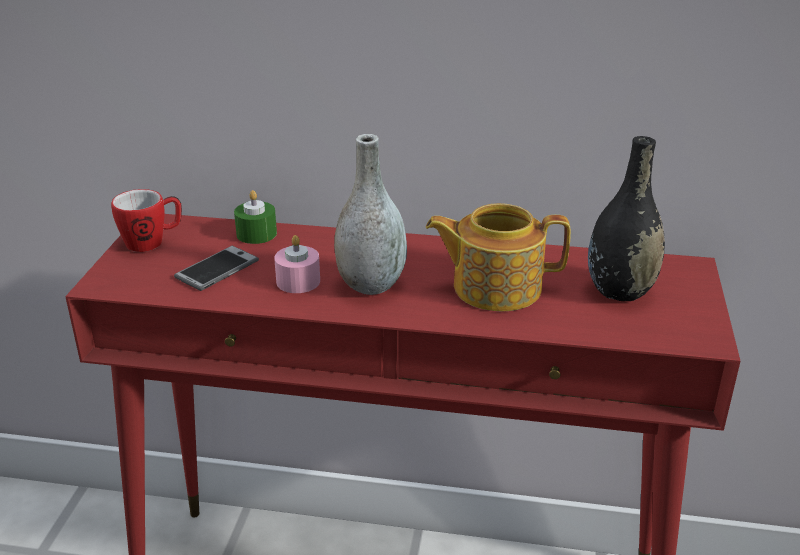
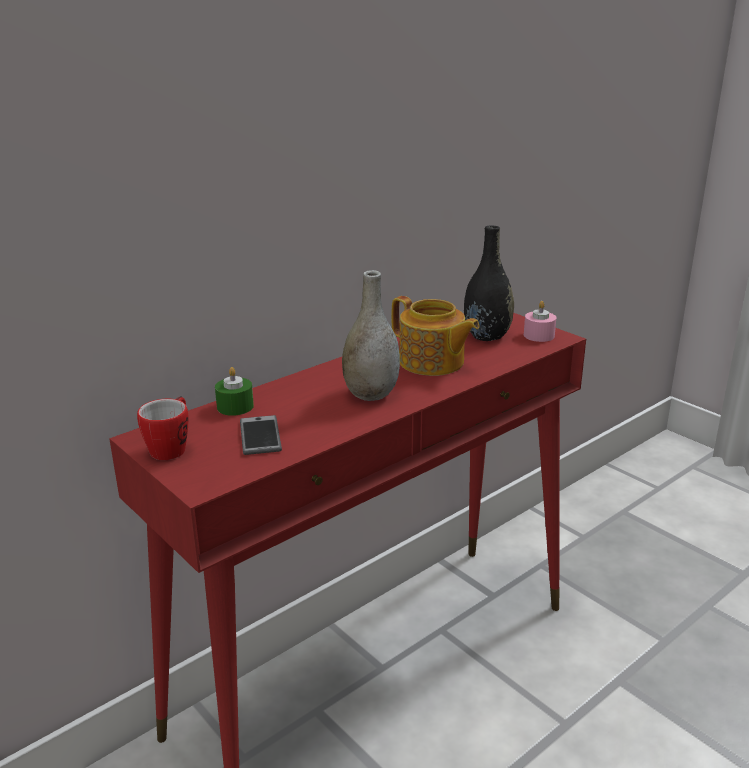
camera: 50 degrees left, 5 degrees down
pink candle [274,235,320,293] -> pink candle moved to [524,301,556,342]
teapot [426,203,571,312] -> teapot turned 90 degrees counterclockwise [391,296,480,376]

